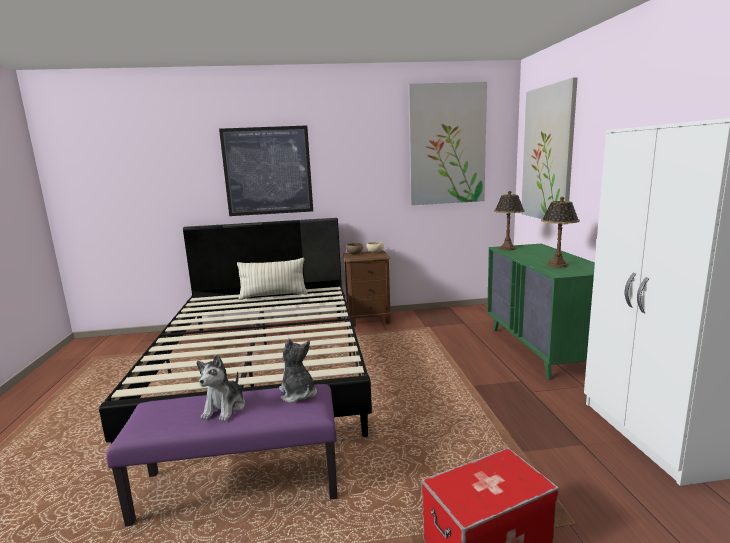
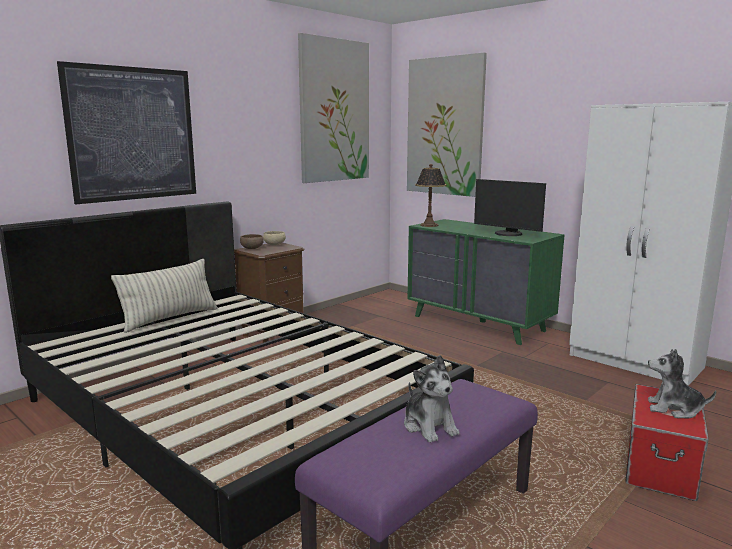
camera: 40 degrees left, 0 degrees up
plush toy [279,338,317,403] -> plush toy moved to [648,349,716,418]
table lamp [541,197,580,268] -> monitor [474,179,546,236]

